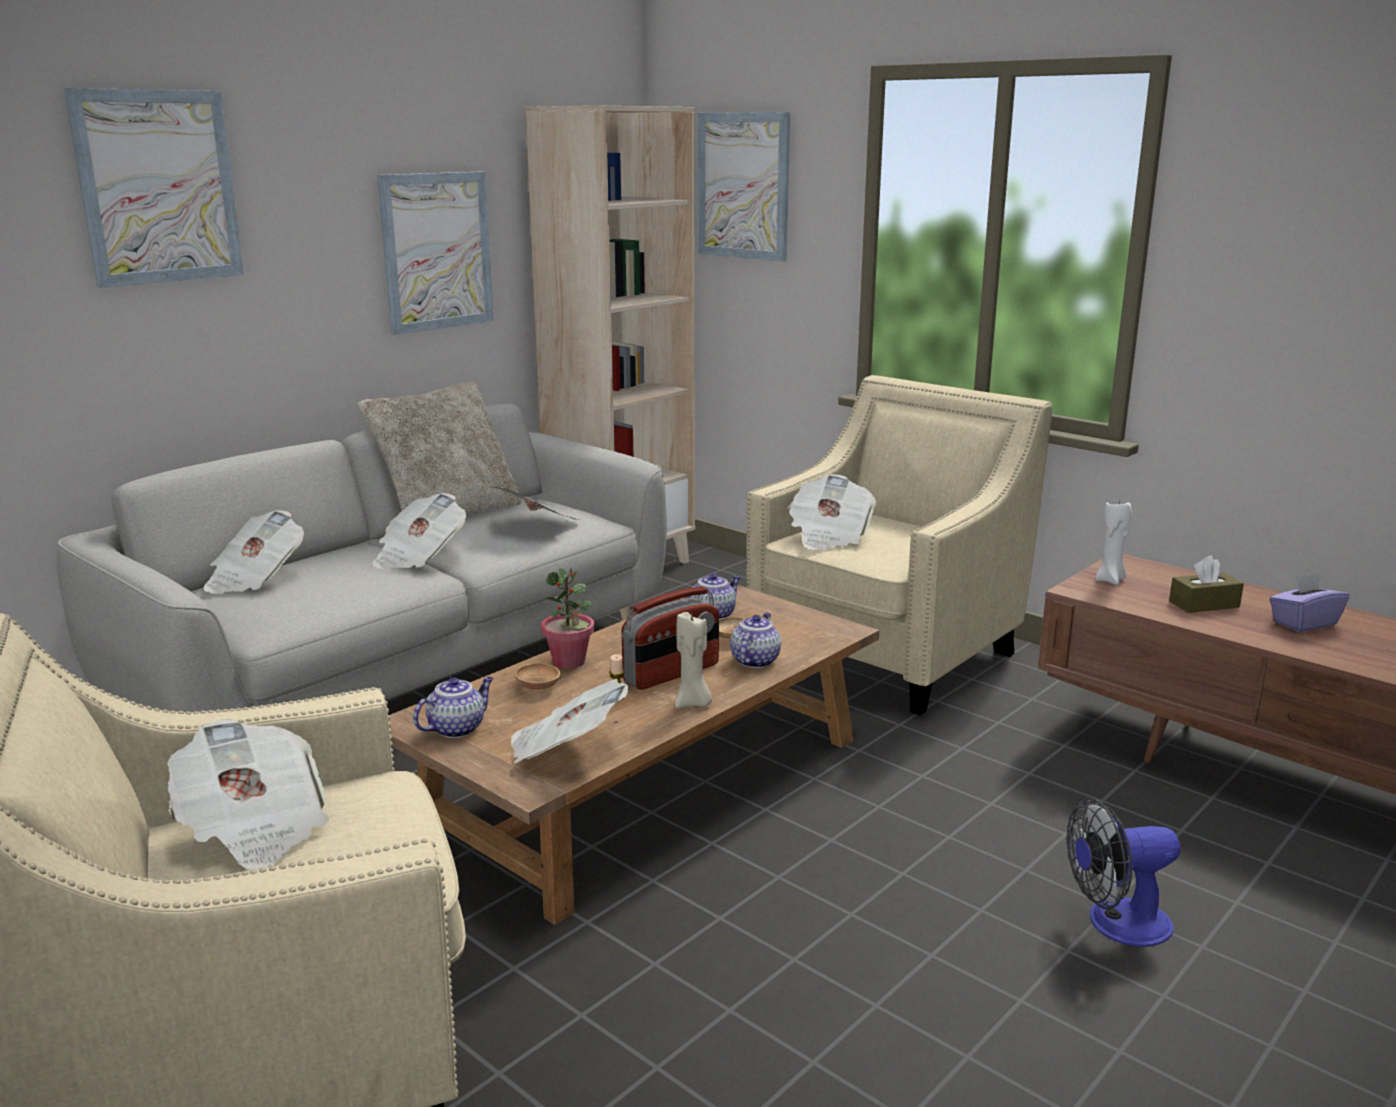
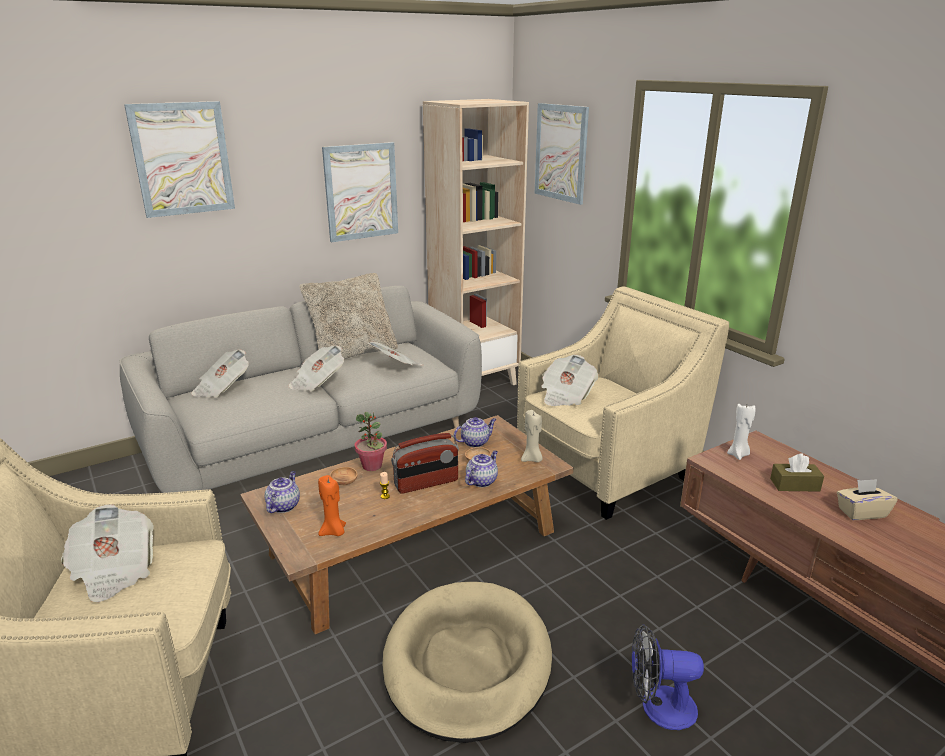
camera: 15 degrees right, 5 degrees up
teapot [413,677,494,738] -> teapot turned 45 degrees counterclockwise [264,471,300,513]
newspaper [511,679,628,764] -> orange candle [318,475,346,536]
beige candle [675,612,712,709] -> beige candle moved to [521,410,543,462]
purple tissue box [1270,572,1349,632] -> beige tissue box [837,479,898,520]
none -> beige dog bed [383,582,552,743]

